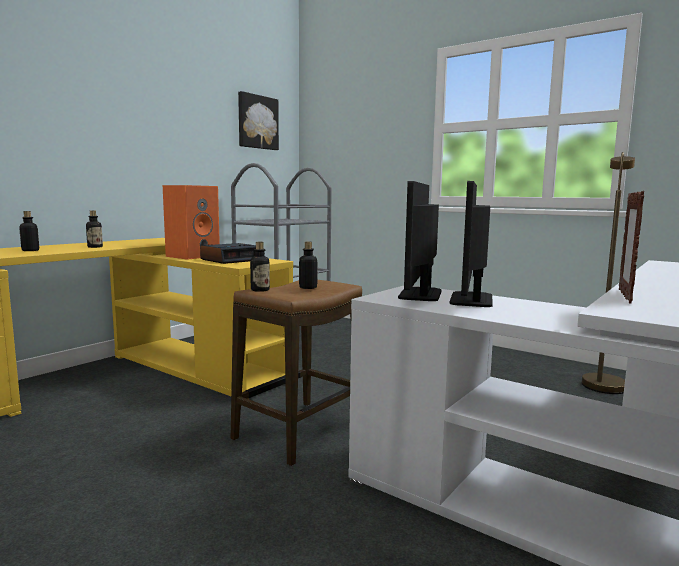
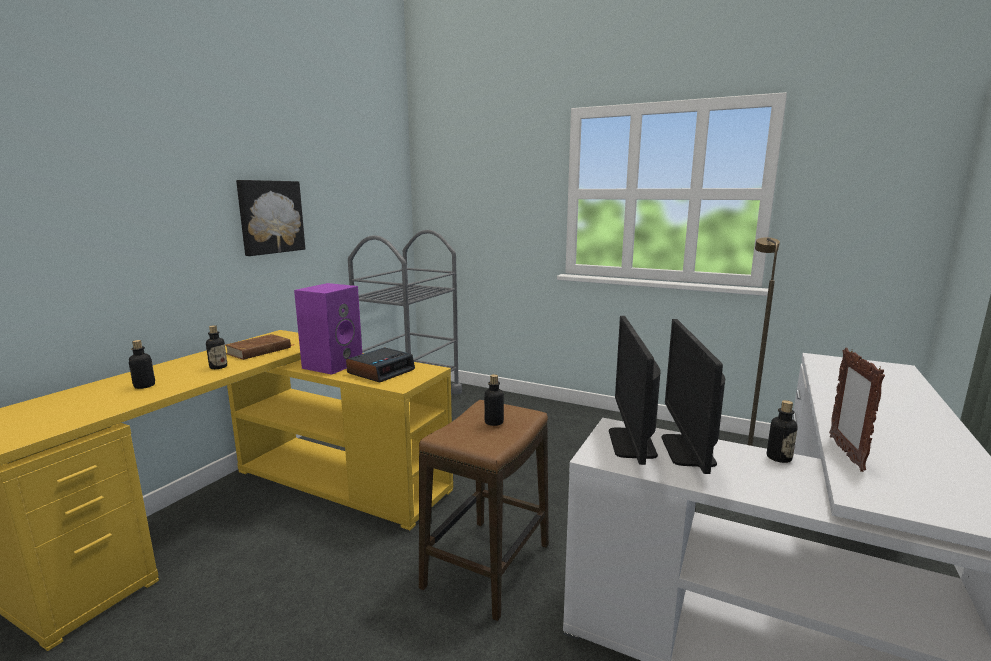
camera: 10 degrees left, 5 degrees up
orange speaker [163,185,220,260] -> purple speaker [294,283,362,375]
picture [238,91,279,150] -> picture moved to [236,180,305,256]
bottle [250,242,270,292] -> bottle moved to [767,400,798,463]
none -> brown book [225,334,291,360]

